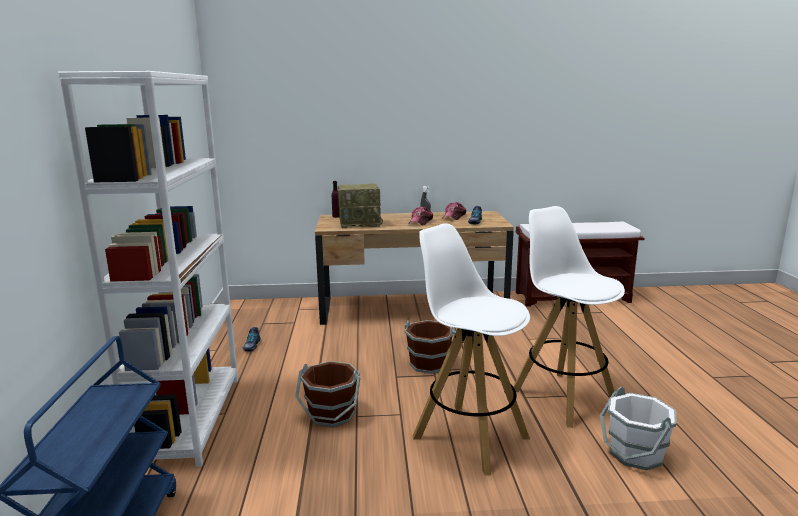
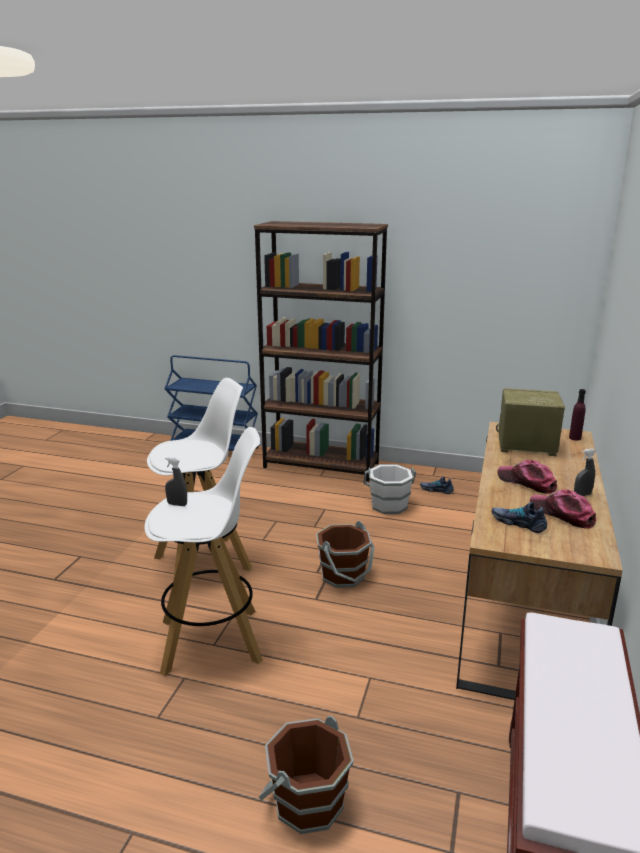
camera: 110 degrees right, 5 degrees up
white bookcase [58,71,238,467] -> brown bookcase [254,221,388,482]
brown bucket [295,361,360,427] -> brown bucket moved to [259,716,354,834]
radio [338,184,383,228] -> radio turned 90 degrees clockwise [496,388,565,456]
white bucket [600,387,677,470] -> white bucket moved to [363,464,416,514]
none -> grey spray bottle [165,457,187,506]

